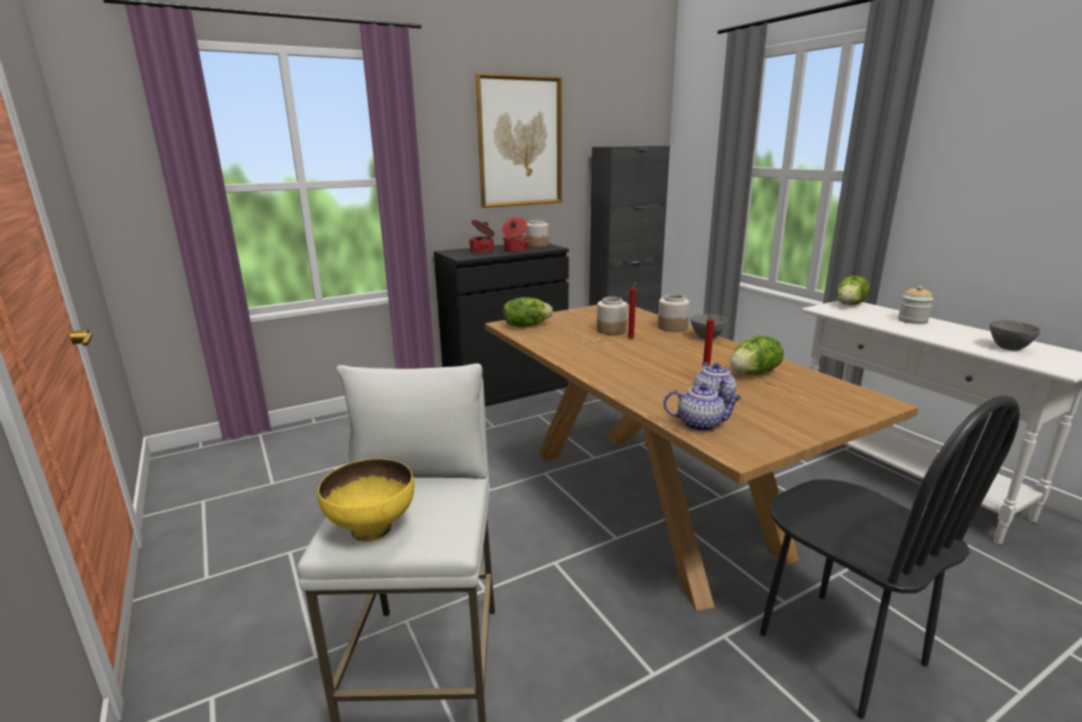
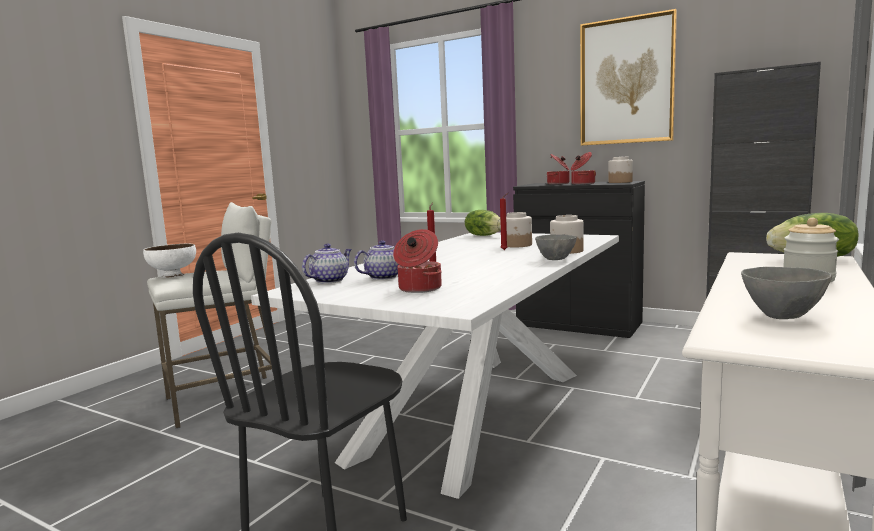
camera: 60 degrees right, 10 degrees down
yellow bowl [318,459,414,542] -> white bowl [143,244,196,278]
brown dining table [485,304,919,611] -> white dining table [251,233,619,499]
teapot [663,384,741,431] -> teapot turned 120 degrees counterclockwise [302,244,352,284]
lettuce [730,336,784,375] -> none
none -> cooking pot [393,229,442,293]

